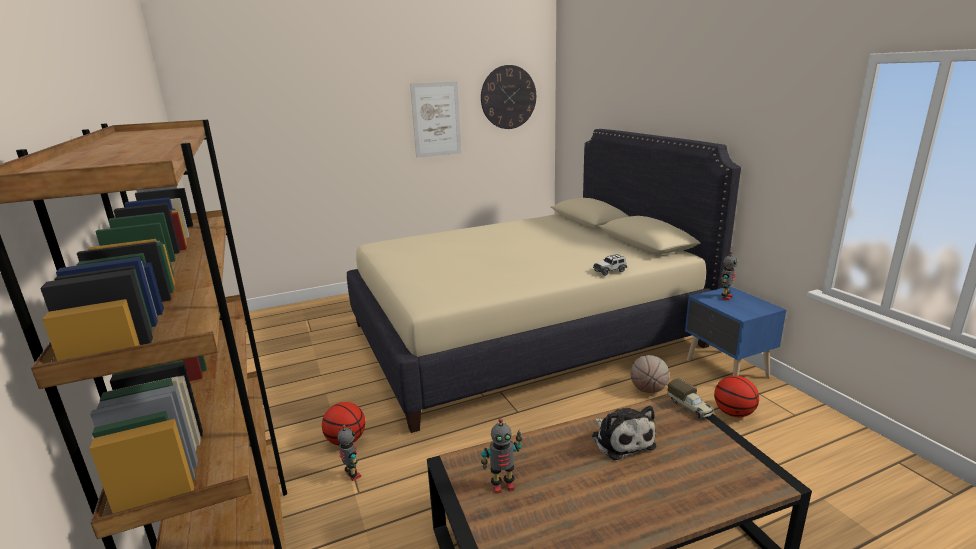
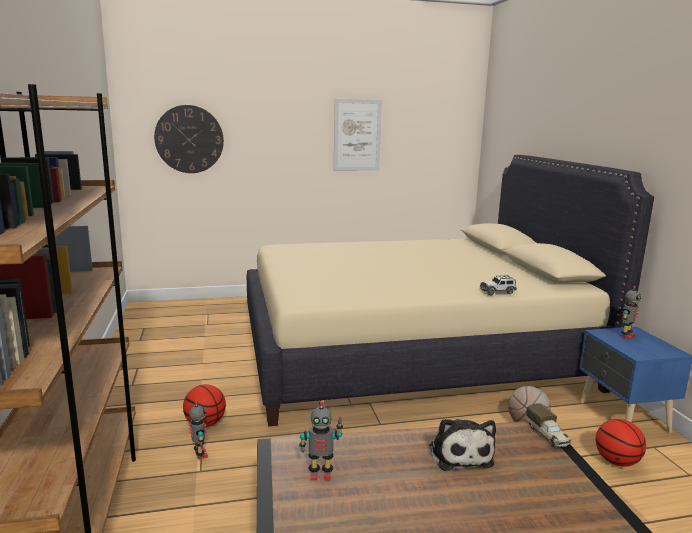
camera: 10 degrees right, 5 degrees down
wall clock [481,65,536,129] -> wall clock moved to [154,105,224,173]

